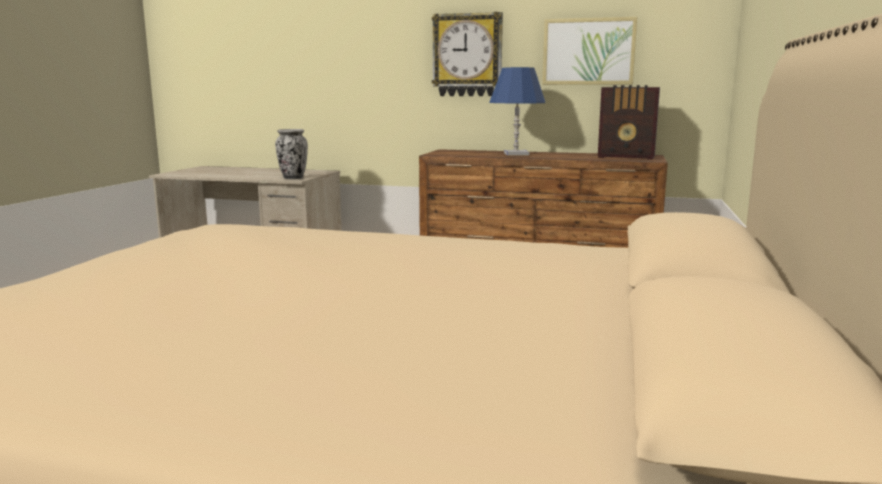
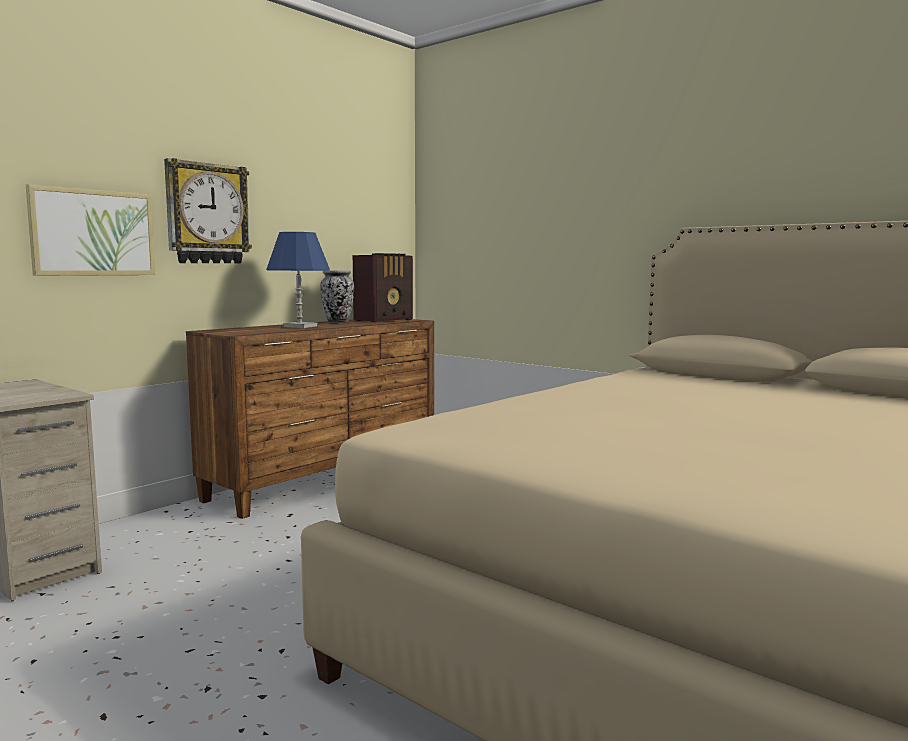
camera: 65 degrees left, 5 degrees down
vase [275,129,308,179] -> vase moved to [320,270,354,323]
picture [542,17,637,85] -> picture moved to [26,184,156,276]

